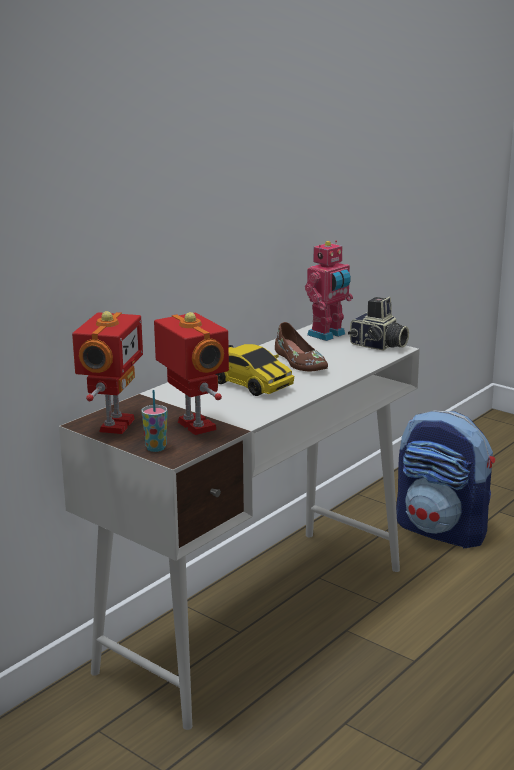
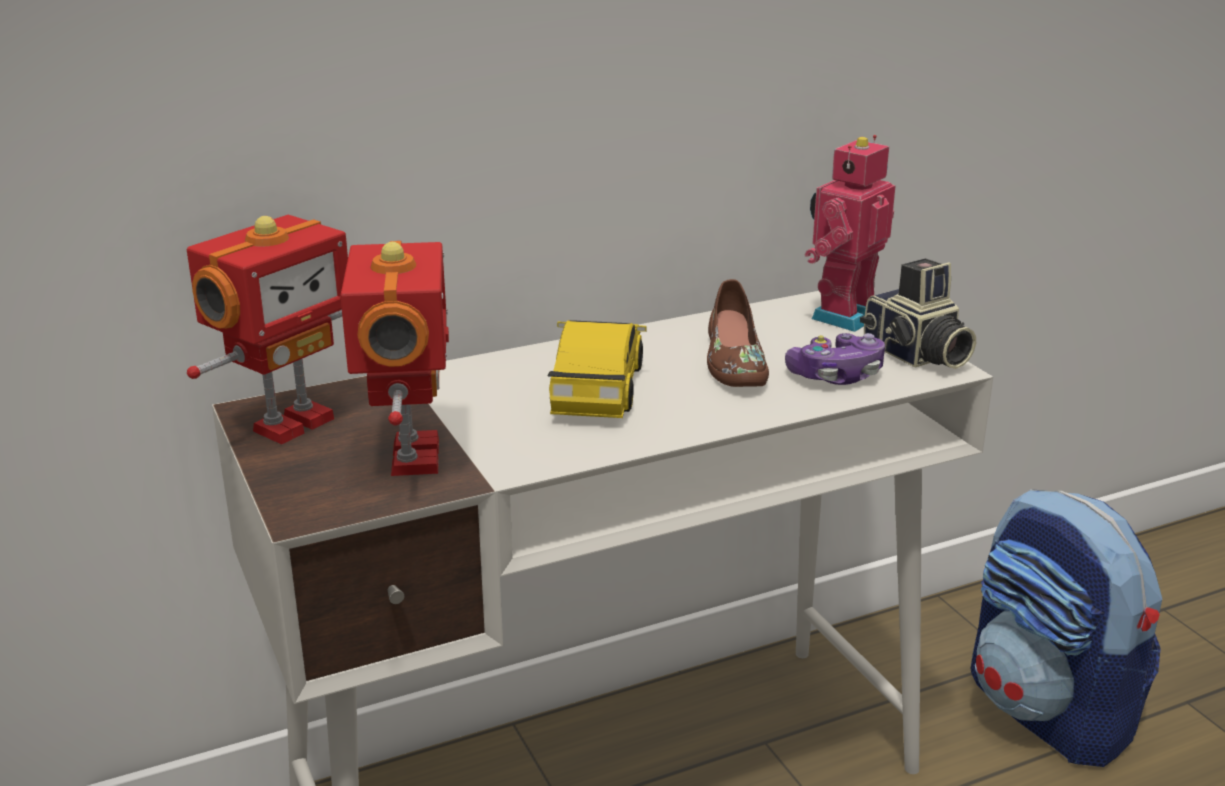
camera: 25 degrees right, 5 degrees up
cup [141,390,167,452] -> none
toy car [216,344,295,396] -> toy car turned 150 degrees counterclockwise [548,320,647,418]
toy robot [305,240,353,341] -> toy robot turned 150 degrees clockwise [805,135,896,332]
none -> game controller [785,333,885,385]

